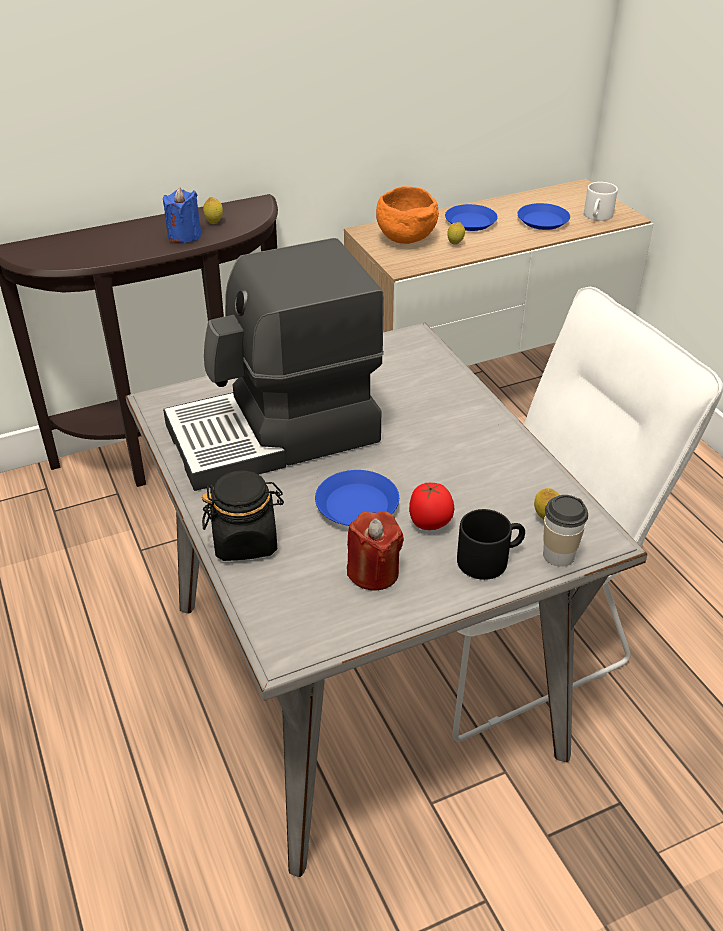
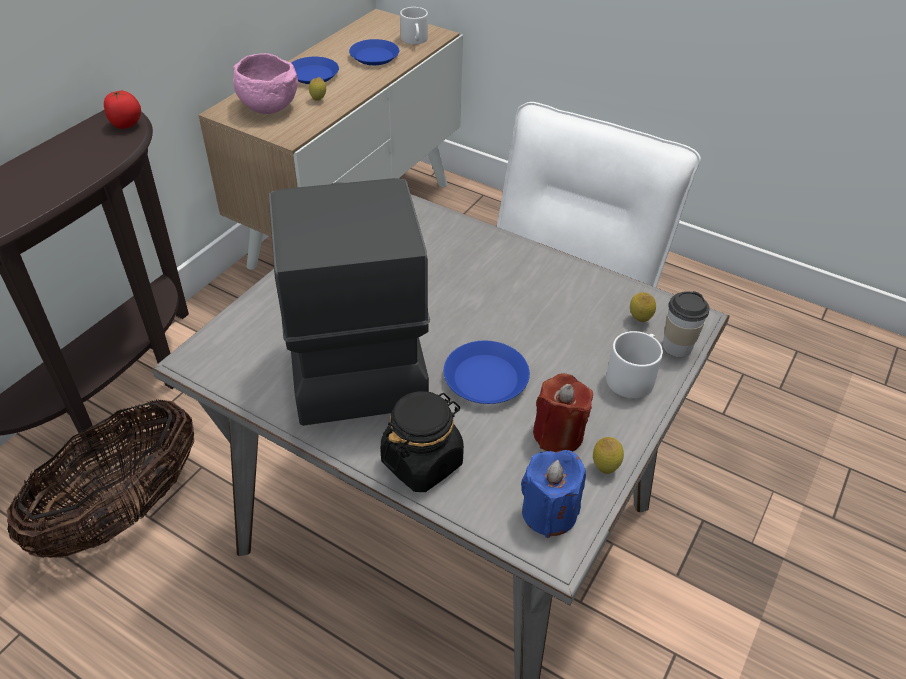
camera: 35 degrees left, 5 degrees up
blue candle [163,188,202,243] -> blue candle moved to [521,450,586,538]
coffee machine [163,238,384,491] -> coffee machine turned 135 degrees clockwise [269,178,430,426]
lemon [203,197,223,224] -> lemon moved to [593,437,624,474]
orange bowl [376,186,439,244] -> pink bowl [233,53,298,114]
tomato [409,482,455,530] -> tomato moved to [104,91,141,129]
black mug [457,509,525,580] -> white mug [606,331,663,399]
none -> basket [7,400,195,558]

